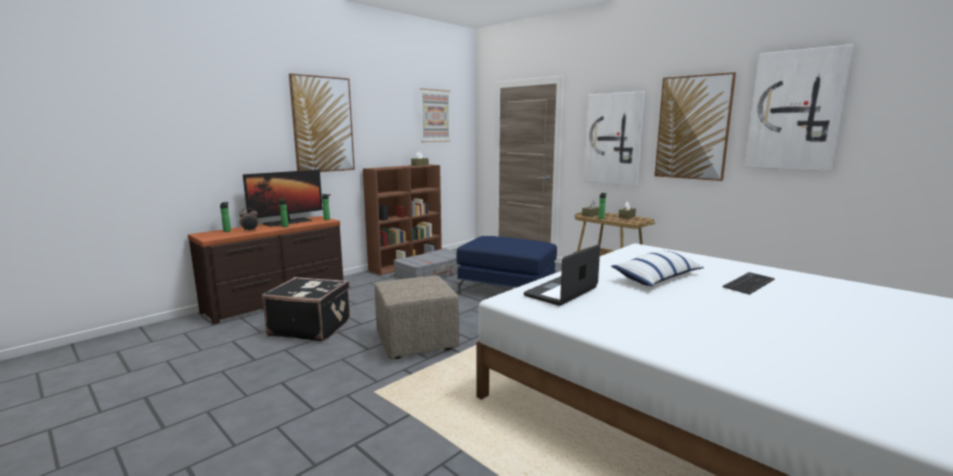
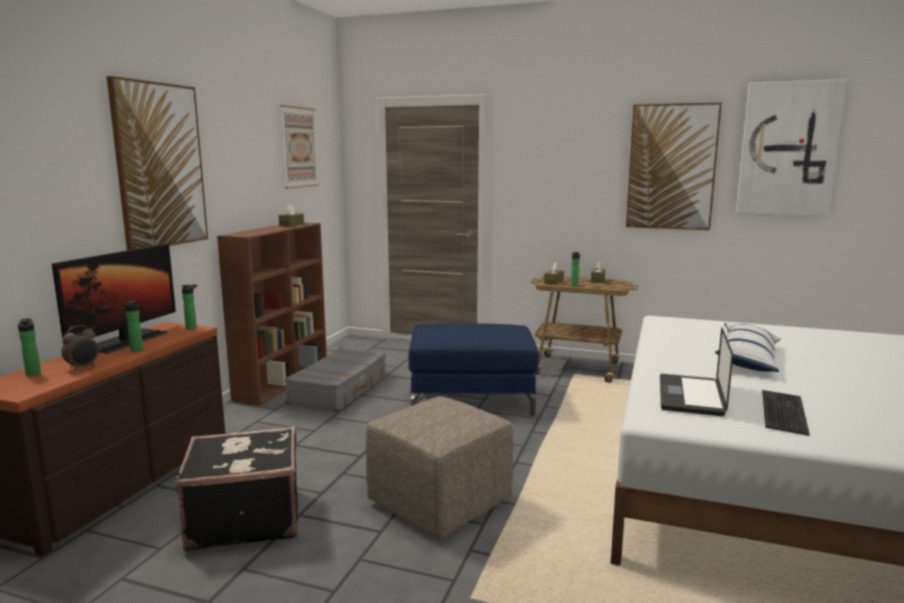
camera: 25 degrees left, 0 degrees up
picture [584,91,645,186] -> none
keyboard [723,272,775,295] -> keyboard moved to [762,390,809,436]

